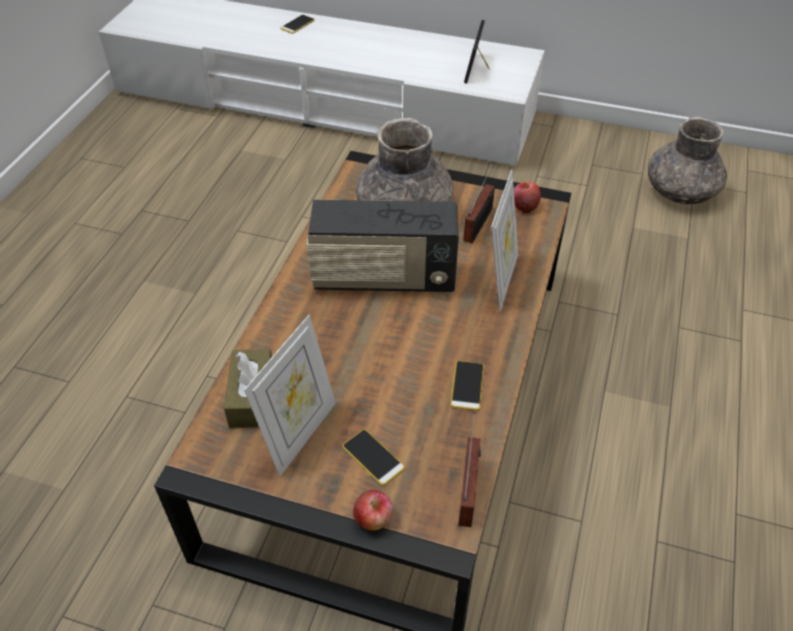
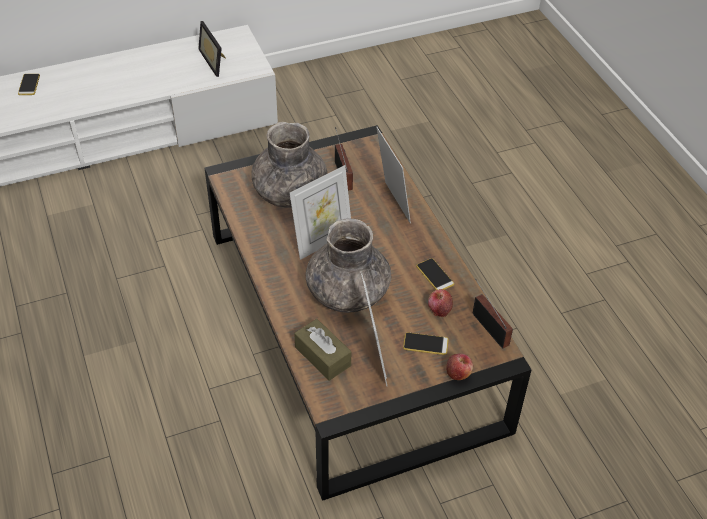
camera: 40 degrees left, 0 degrees up
radio [306,199,459,292] -> picture frame [290,165,351,260]
apple [514,182,541,213] -> apple moved to [428,289,453,317]
grey vase [648,117,727,204] -> grey vase moved to [305,218,391,313]

